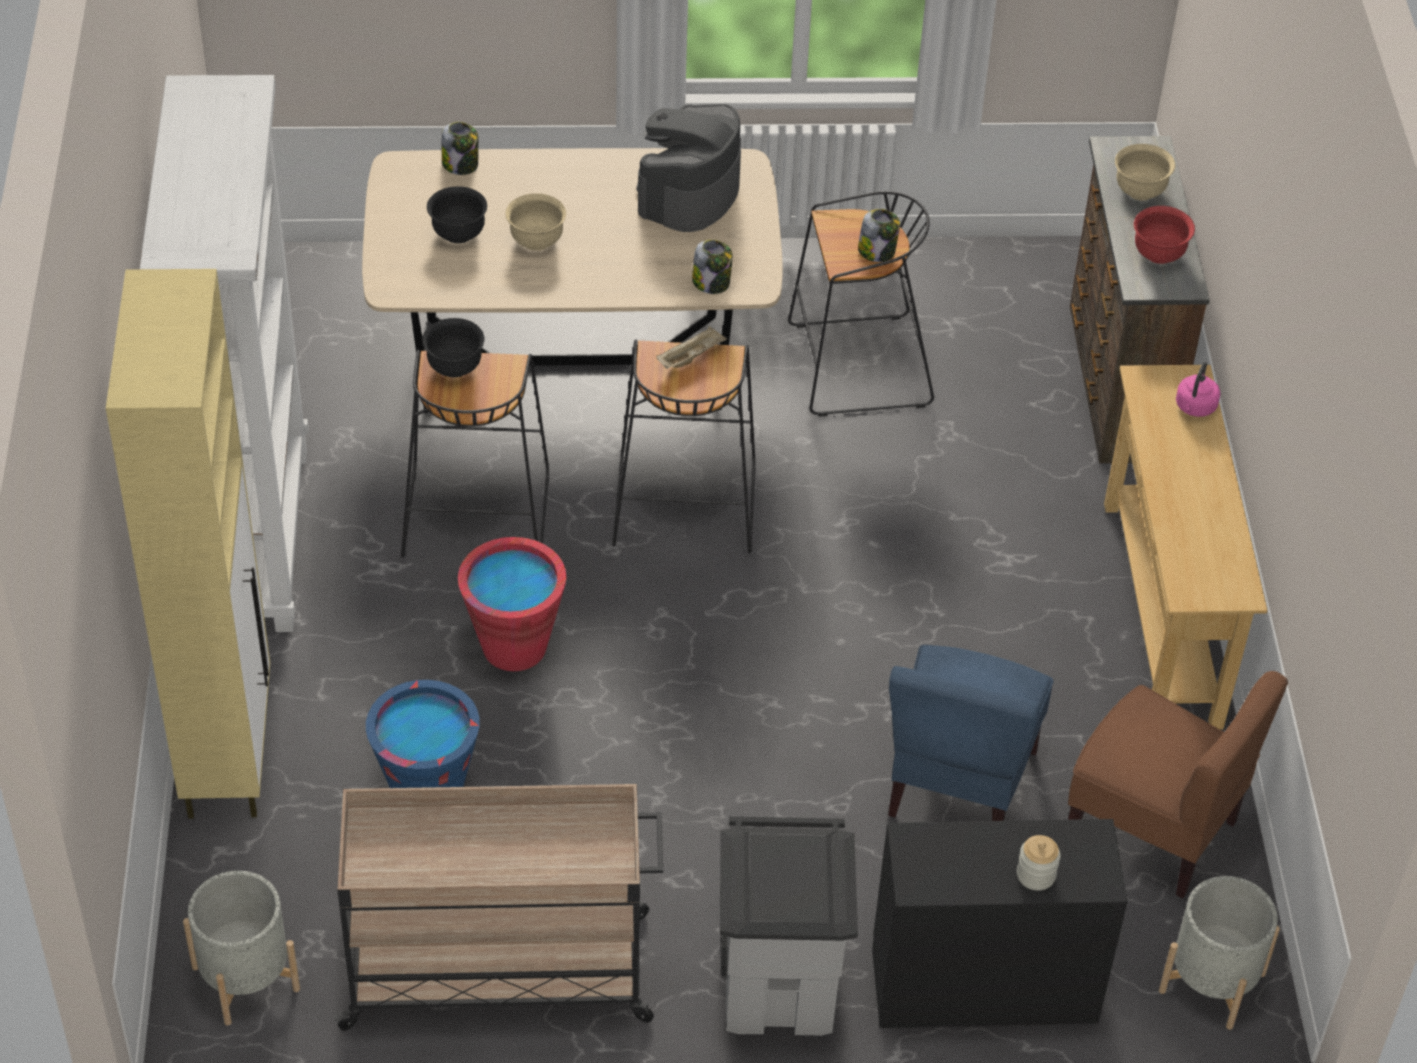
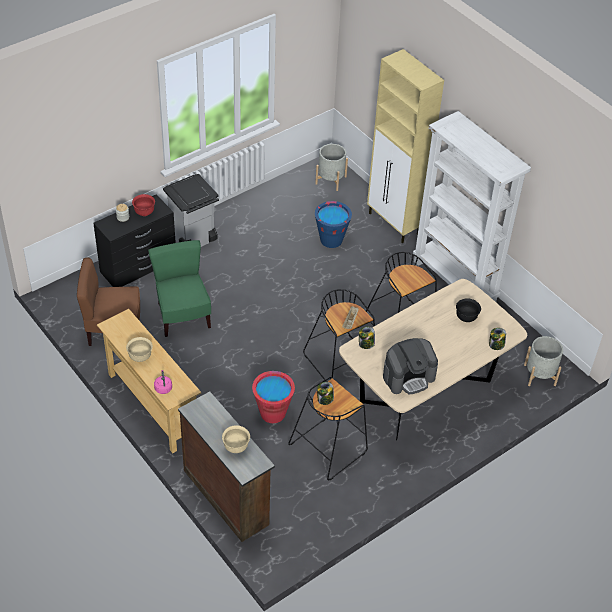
camera: 145 degrees right, 0 degrees up
beige cart [333,784,663,1031] -> none
black bowl [422,318,485,378] -> none
red bucket [458,537,566,671] -> red bucket moved to [252,371,295,423]
beige bowl [505,193,566,250] -> beige bowl moved to [126,337,153,362]
coffee machine [637,104,741,232] -> coffee machine turned 75 degrees clockwise [383,338,438,394]
blue chair [888,645,1053,821] -> green chair [148,240,211,337]
red bowl [1134,206,1195,264] -> red bowl moved to [132,194,155,216]
grey planter [1159,876,1280,1030] -> grey planter moved to [524,336,563,386]

